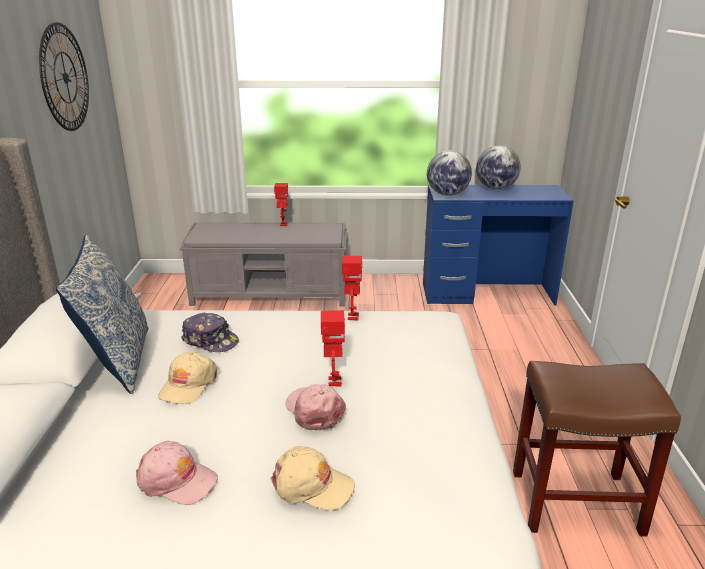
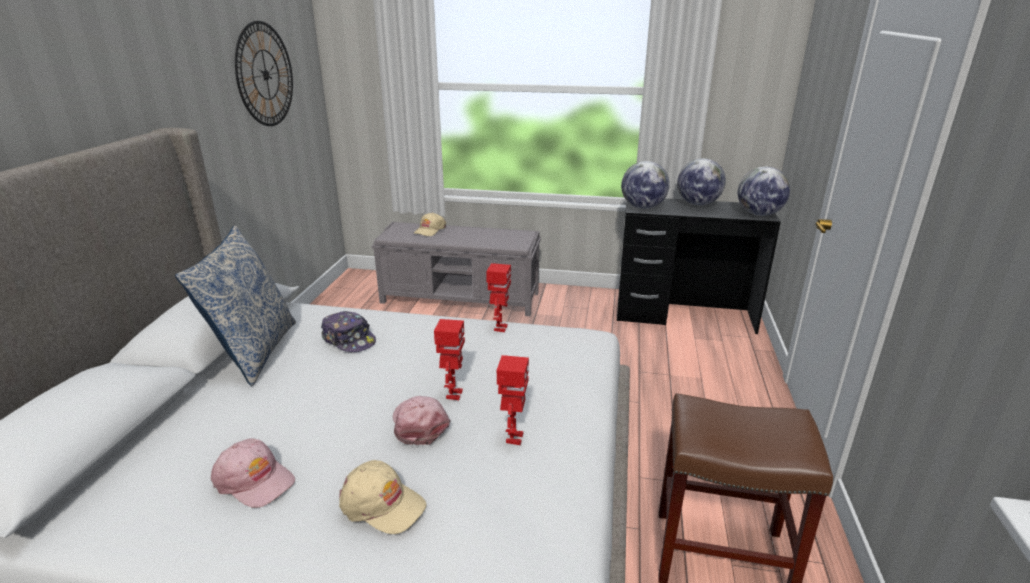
camera: 10 degrees right, 0 degrees up
beige cap [158,352,217,404] -> beige cap moved to [414,212,446,236]
toy robot [274,183,288,226] -> toy robot moved to [497,355,529,445]
blue desk [423,185,574,305] -> black desk [617,198,781,334]
none -> globe [738,167,790,216]

